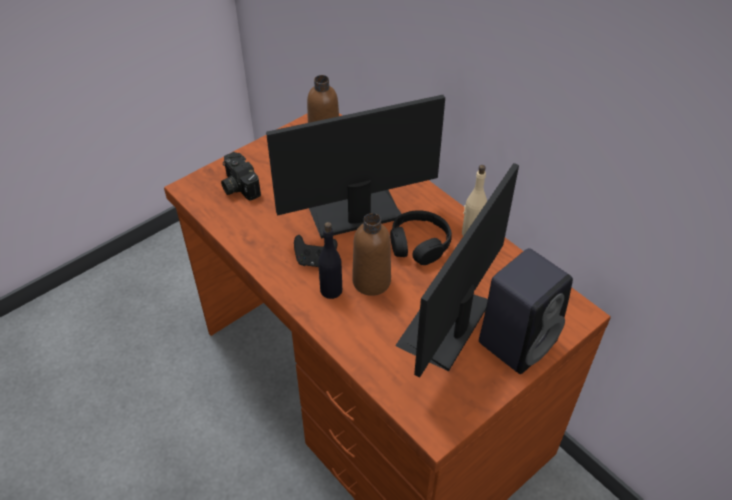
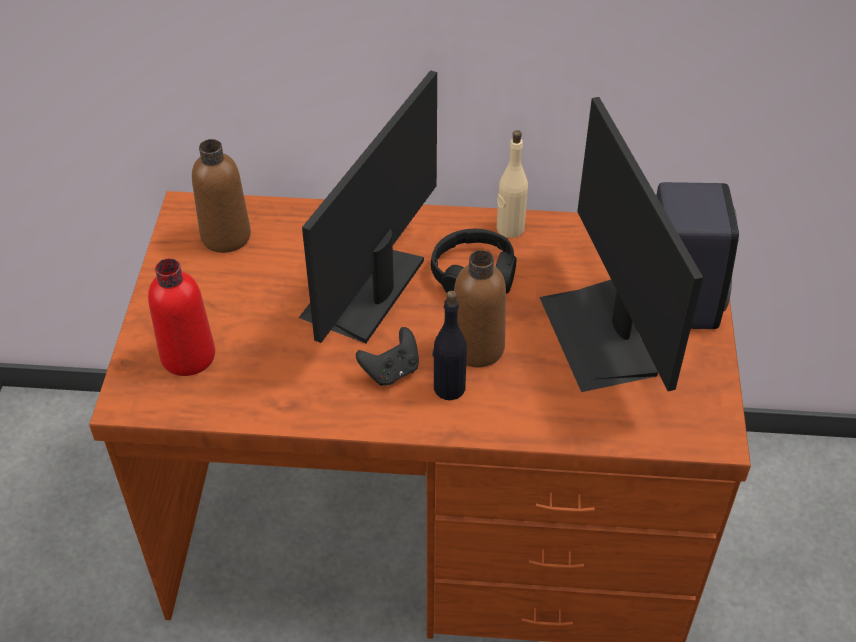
camera: 45 degrees left, 0 degrees up
camera [221,152,261,201] -> red bottle [148,258,215,376]

